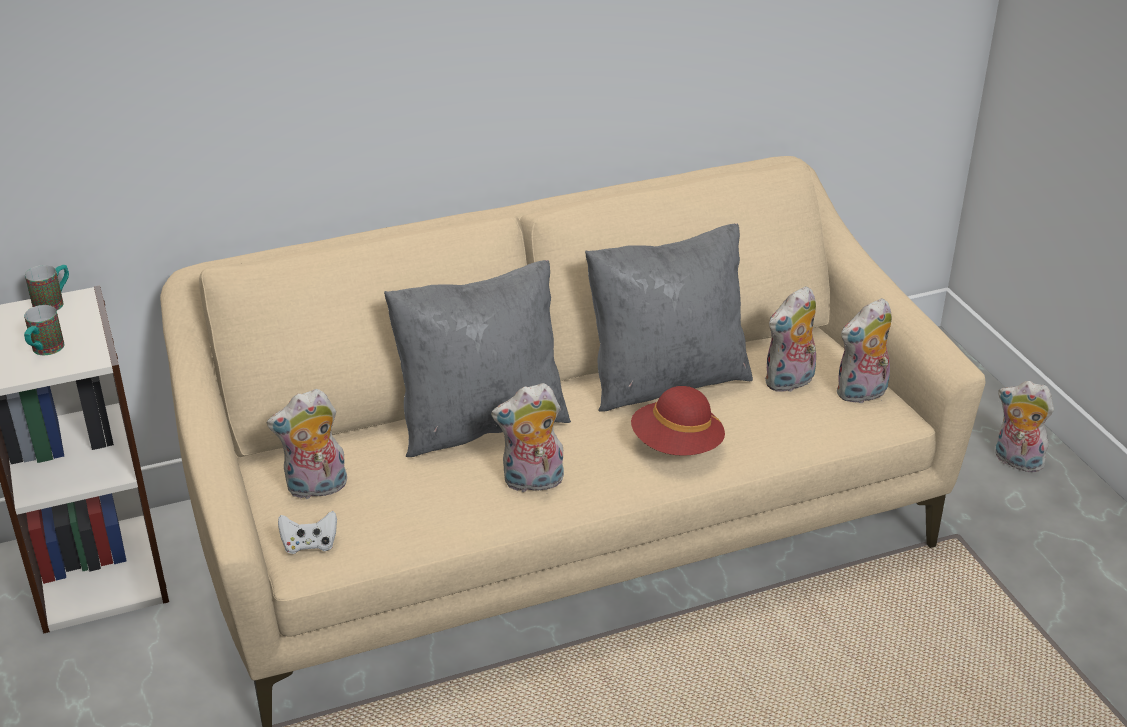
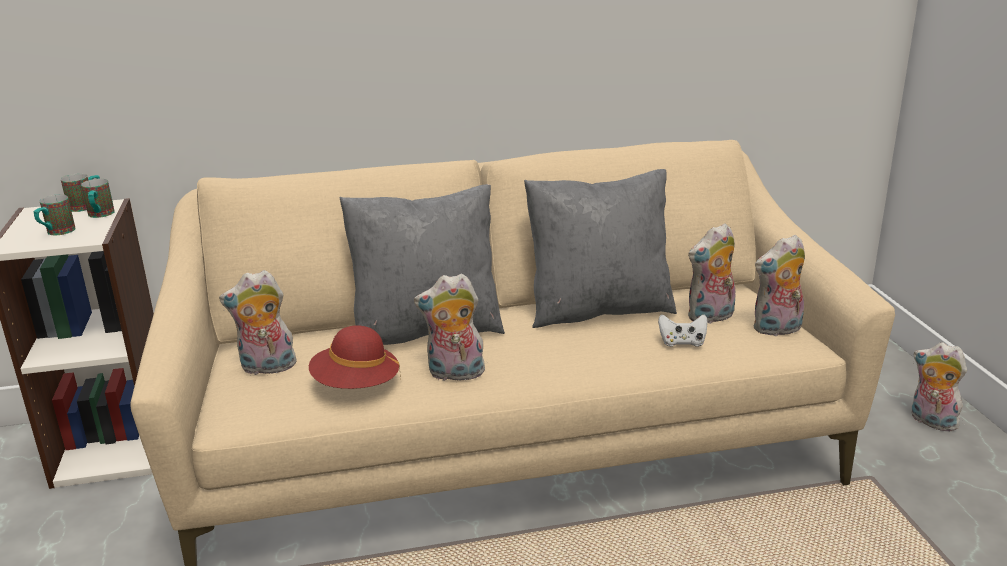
camera: 10 degrees right, 10 degrees down
white game controller [278,511,337,554] -> white game controller moved to [658,314,708,347]
red hat [631,386,725,456] -> red hat moved to [309,325,401,389]
none -> mug [81,179,115,218]

